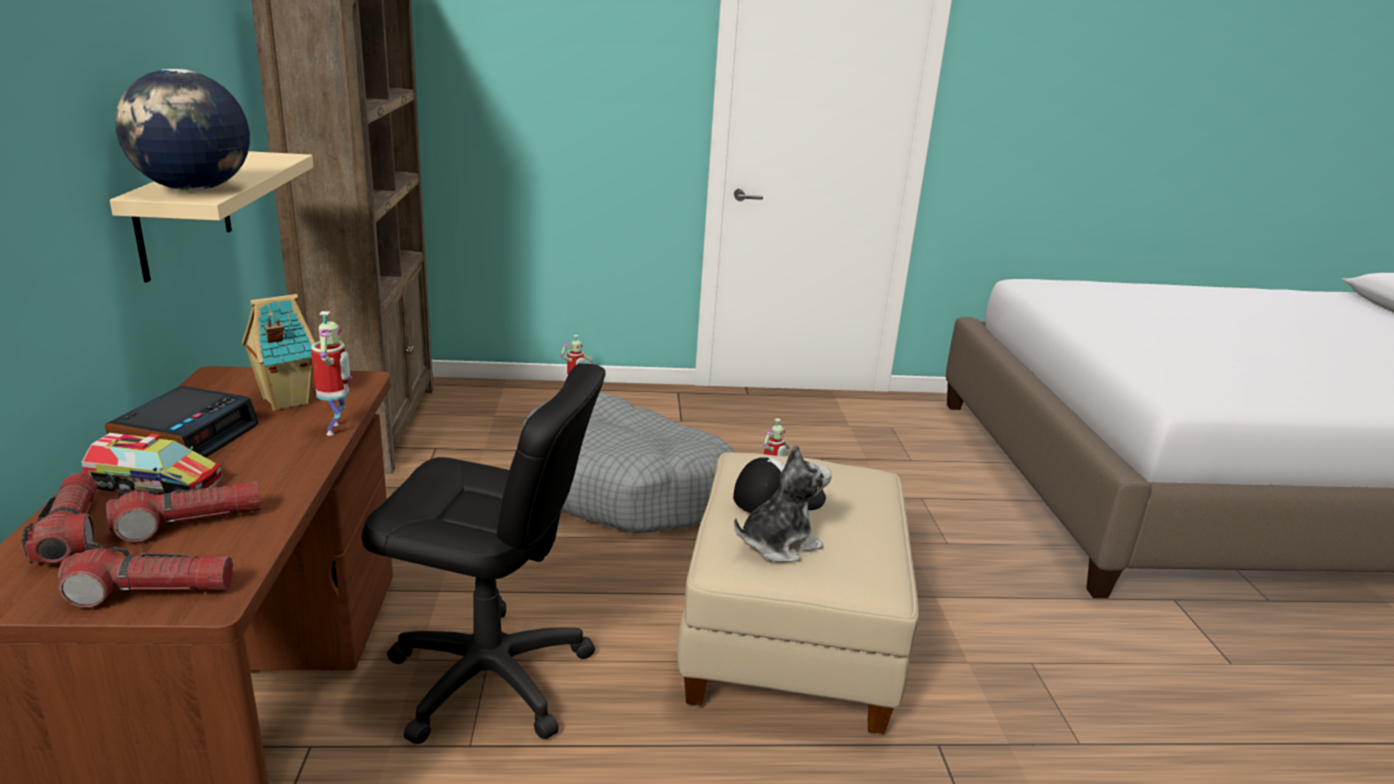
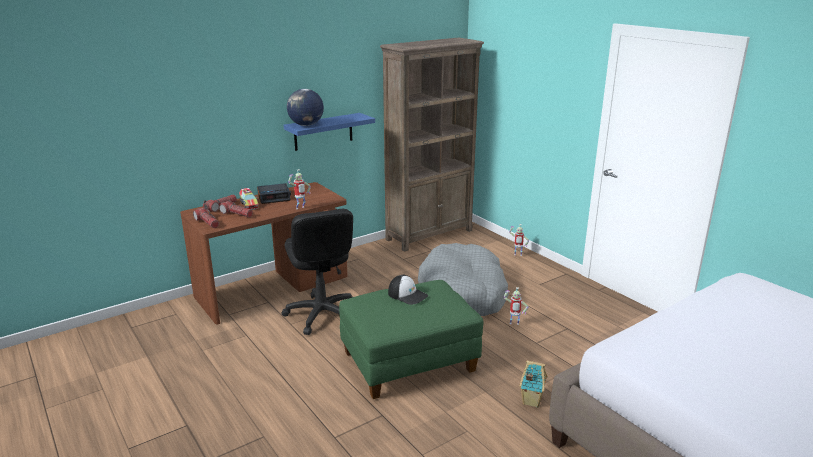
camera: 60 degrees right, 0 degrees up
beige shelf [110,151,314,282] -> blue shelf [284,113,375,151]
toy house [242,294,315,411] -> toy house moved to [519,361,548,408]
beige ottoman [677,452,919,734] -> green ottoman [339,280,484,399]
plush toy [734,444,832,562] -> none

